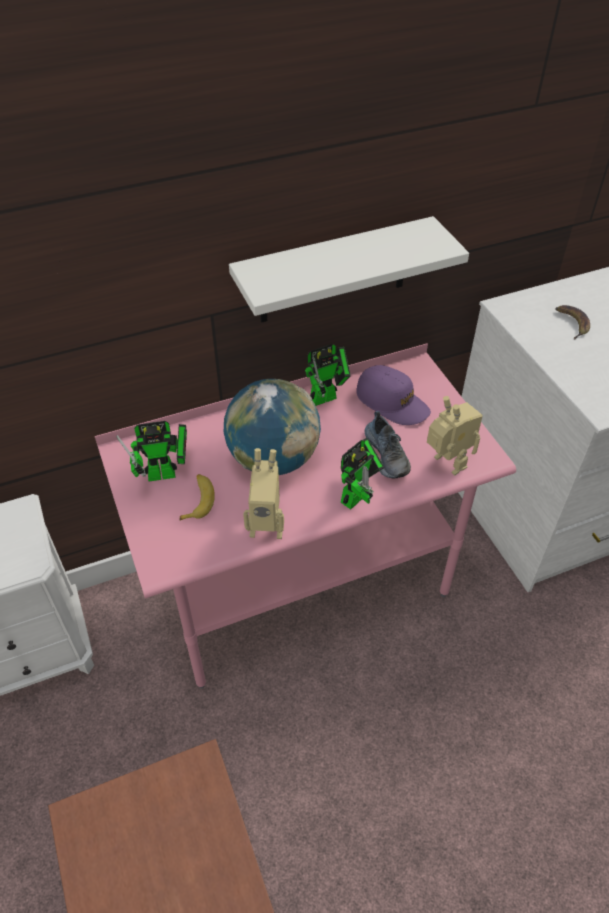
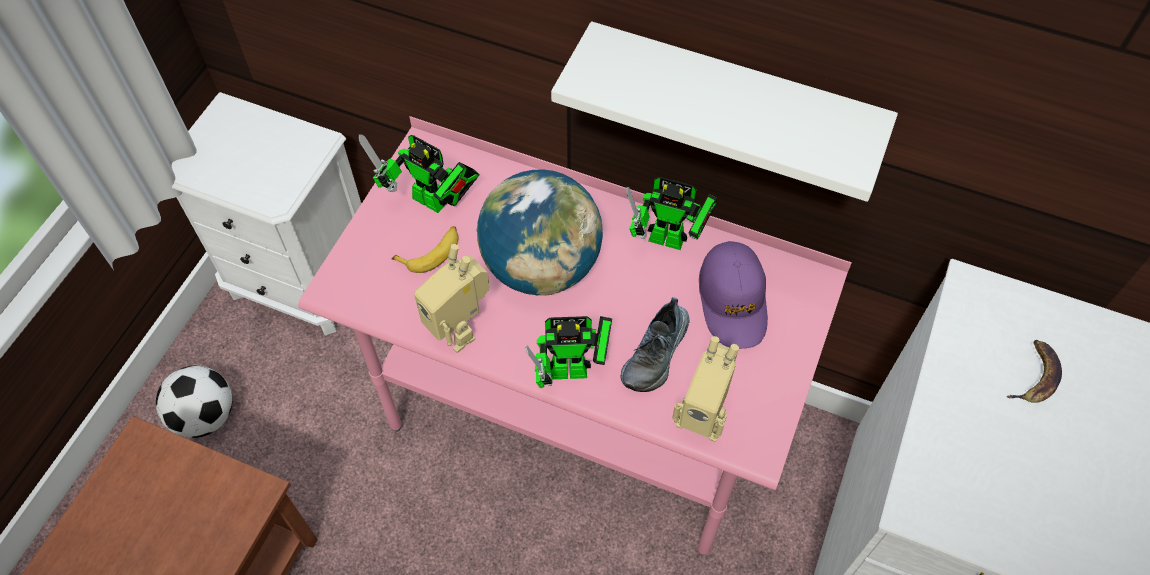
camera: 45 degrees right, 10 degrees up
toy robot [427,396,483,475] -> toy robot turned 105 degrees clockwise [672,336,739,442]
none -> football [156,366,232,438]

